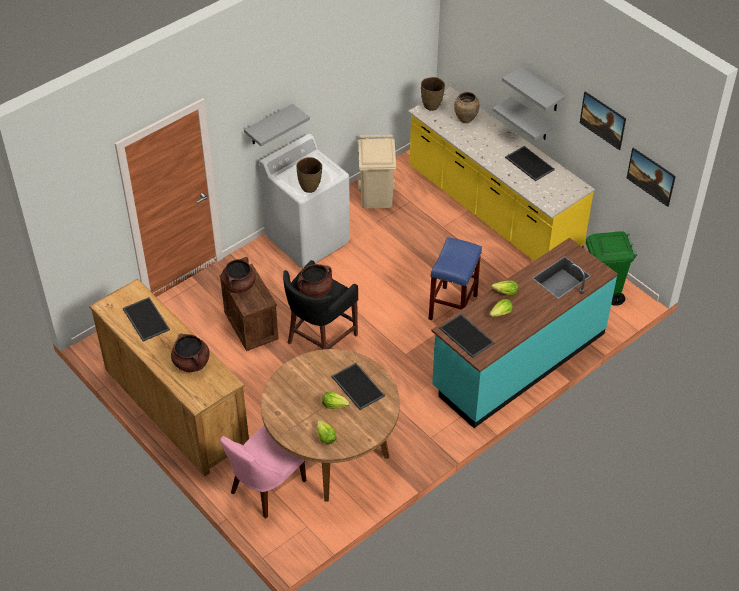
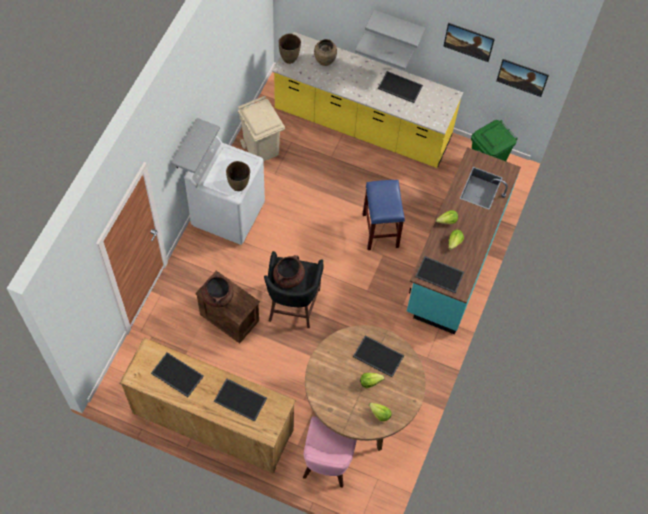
camera: 30 degrees left, 15 degrees up
brown cooking pot [171,333,210,372] -> tray [214,378,267,421]

